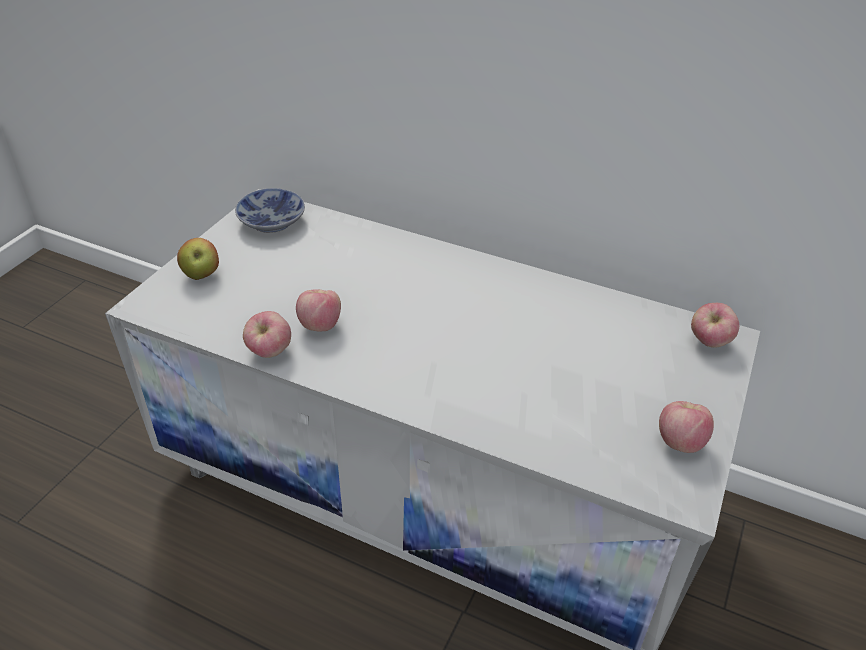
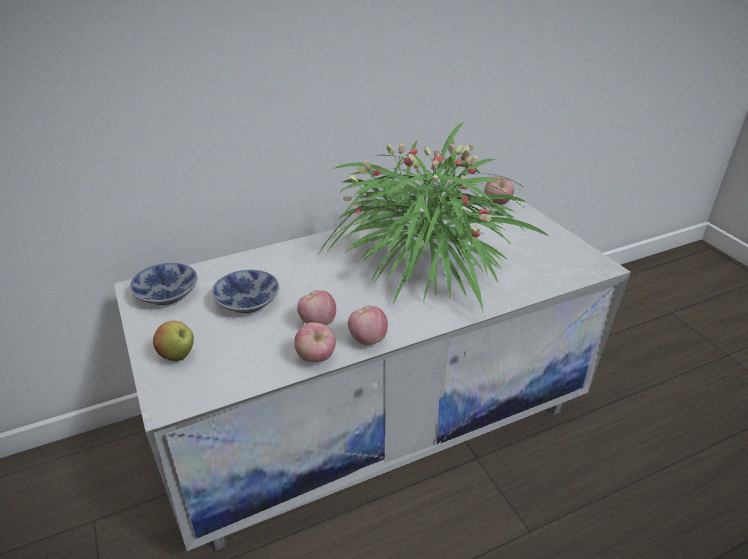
camera: 50 degrees left, 5 degrees down
apple [659,401,714,453] -> apple moved to [348,306,388,345]
none -> bowl [212,270,279,313]
none -> potted plant [317,123,549,311]

